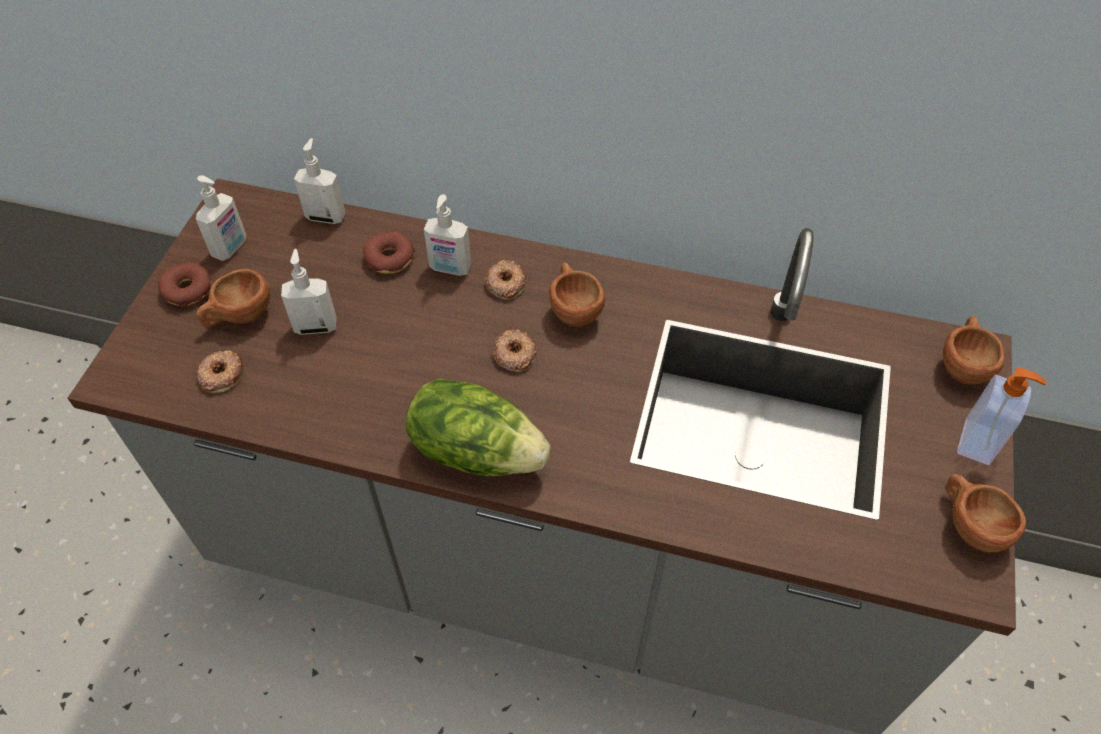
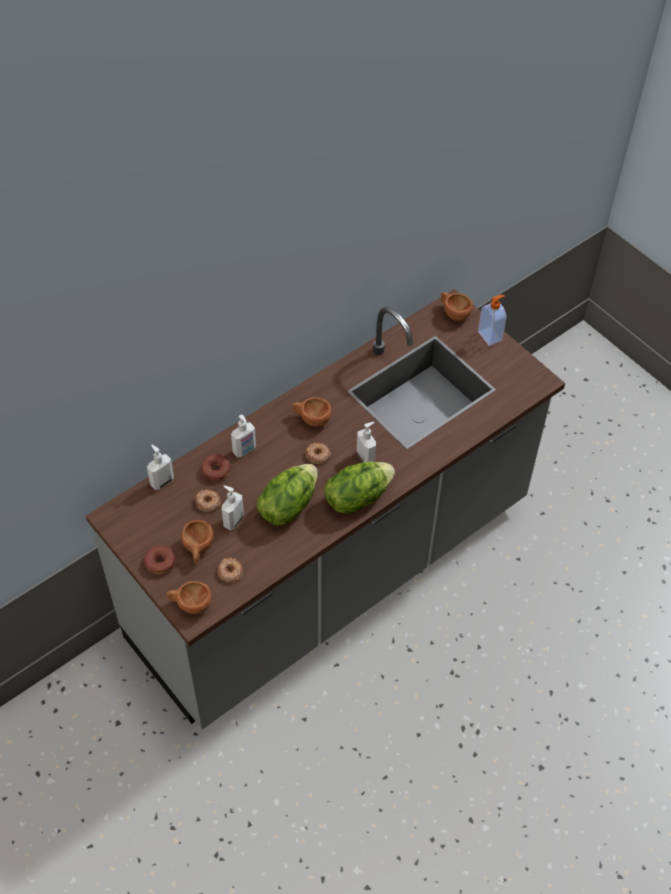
camera: 55 degrees left, 0 degrees up
soap dispenser [196,175,247,261] -> soap dispenser moved to [357,422,376,462]
donut [485,260,526,300] -> donut moved to [195,489,221,512]
brown cup [945,474,1026,553] -> brown cup moved to [167,581,211,614]
none -> lettuce [257,464,318,525]

